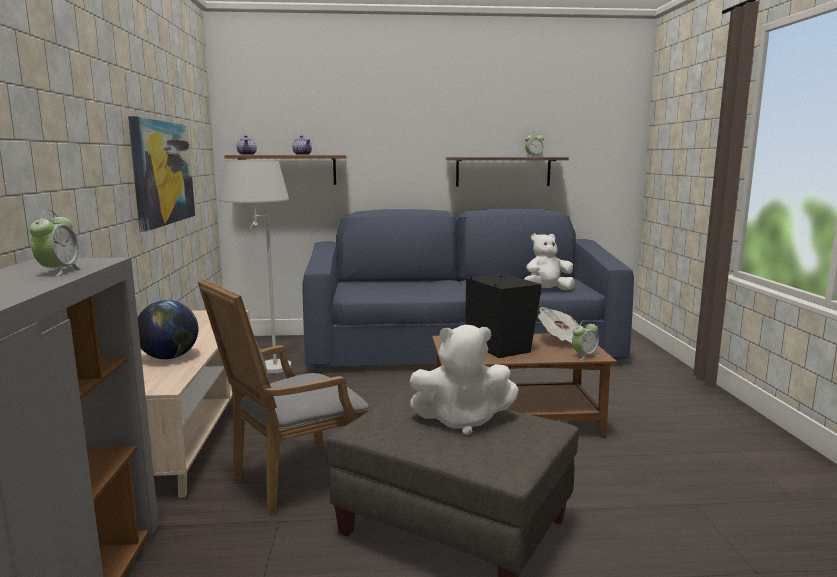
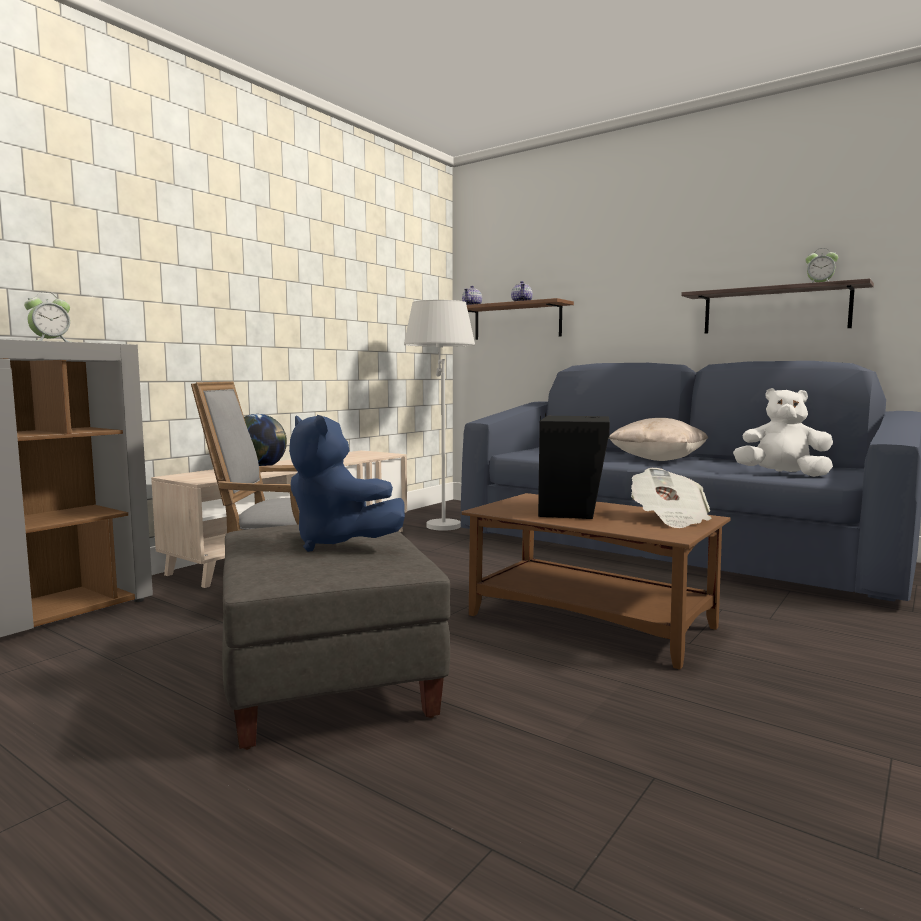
camera: 40 degrees right, 5 degrees down
picture [128,116,195,231] -> none
white plush toy [410,325,519,436] -> blue plush toy [289,415,405,552]
alarm clock [572,320,599,360] -> none
none -> beige pillow [608,418,708,461]

